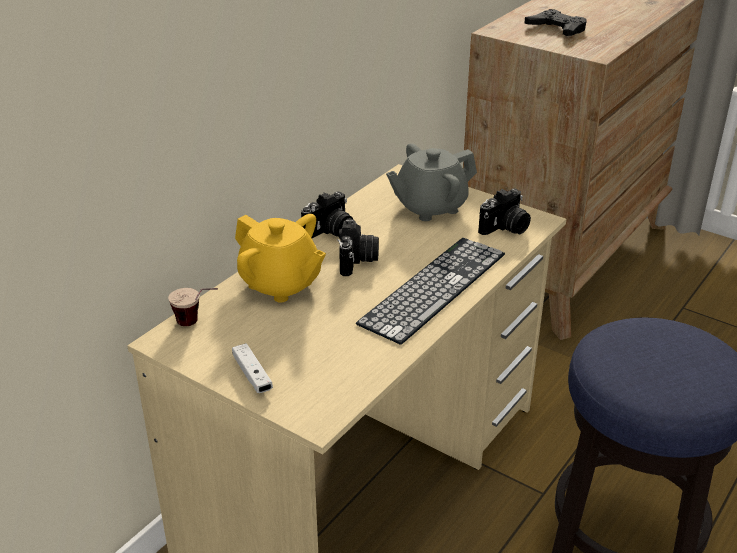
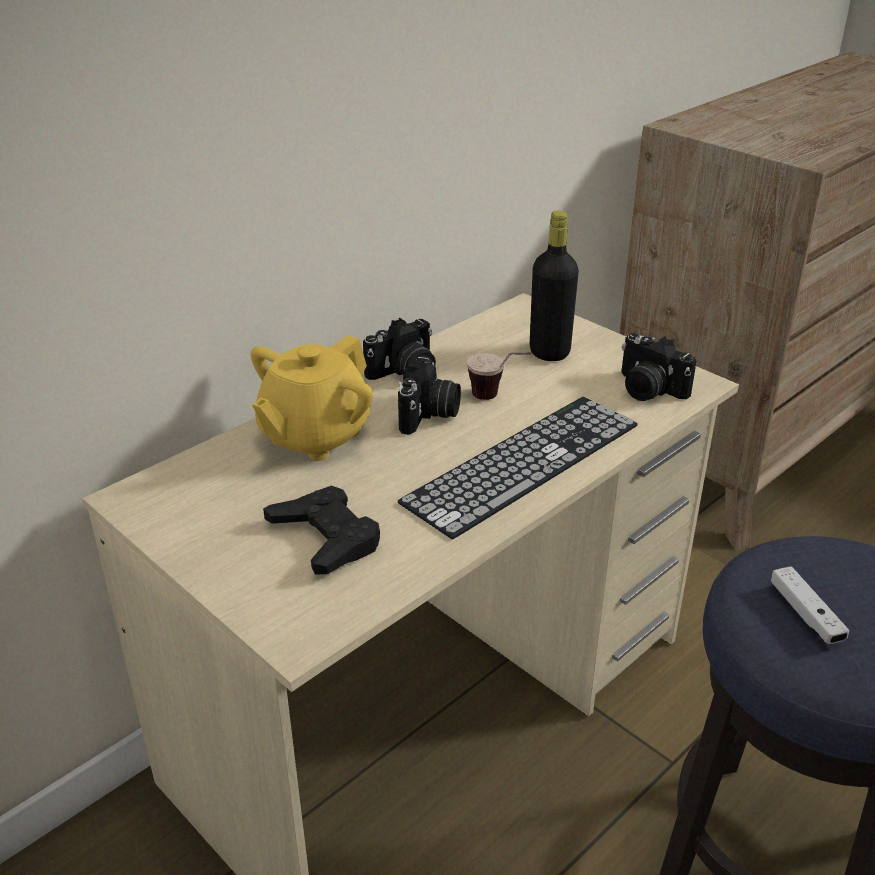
camera: 10 degrees right, 0 degrees up
cup [168,288,218,326] -> cup moved to [467,352,532,400]
white game controller [232,343,273,393] -> white game controller moved to [771,566,850,644]
yellow teapot [235,214,326,303] -> yellow teapot turned 75 degrees clockwise [251,335,373,461]
grey teapot [386,143,477,221] -> black bottle [530,210,579,361]
camera [478,188,531,235] -> camera turned 75 degrees clockwise [621,333,697,401]
black game controller [524,9,587,36] -> black game controller moved to [263,486,380,575]

